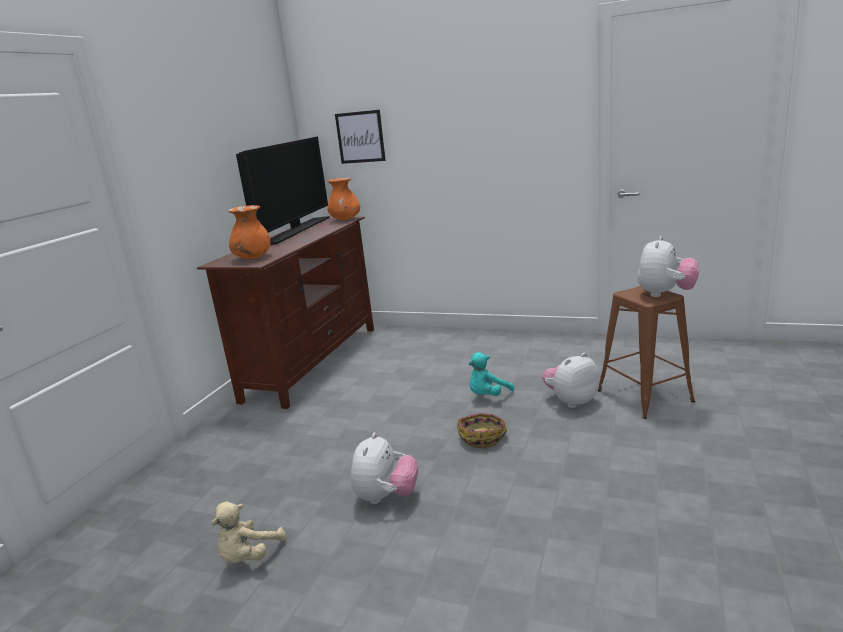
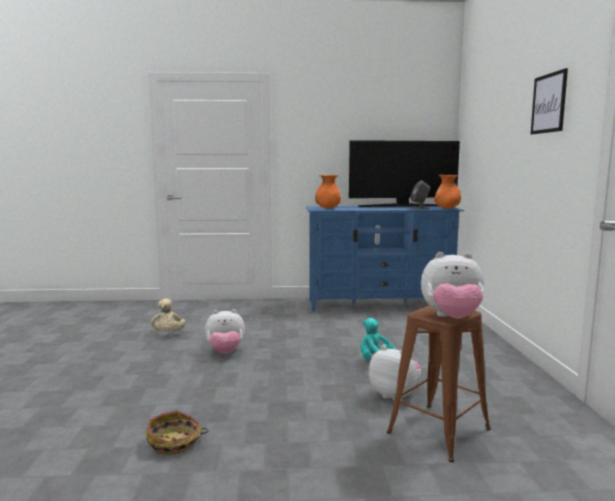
camera: 65 degrees right, 10 degrees down
brown tv stand [197,217,374,409] -> blue tv stand [306,206,465,311]
beige plush toy [212,501,286,563] -> beige plush toy turned 105 degrees counterclockwise [151,299,186,332]
picture [335,110,386,164] -> picture moved to [531,68,568,134]
basket [457,413,507,448] -> basket moved to [146,410,208,455]
none -> grey speaker [411,180,430,209]

